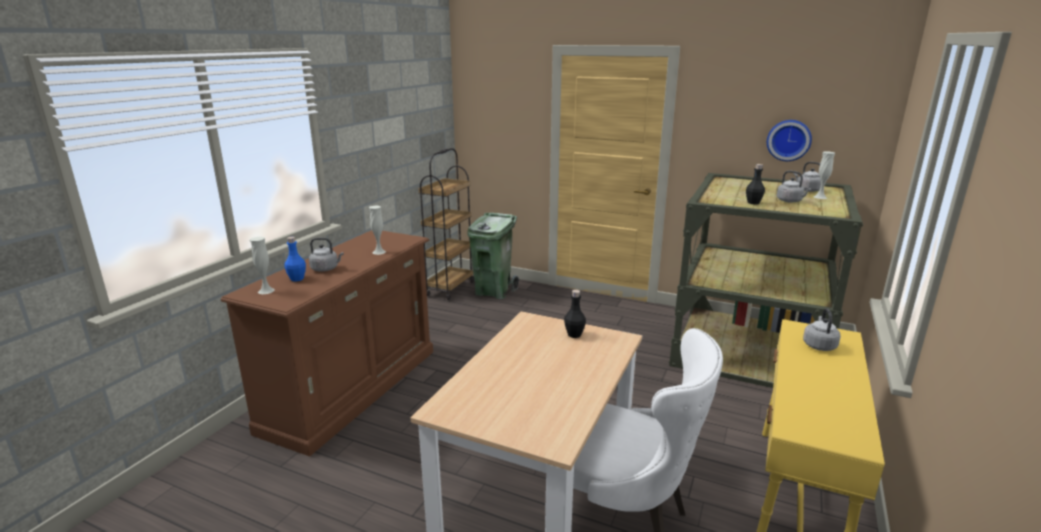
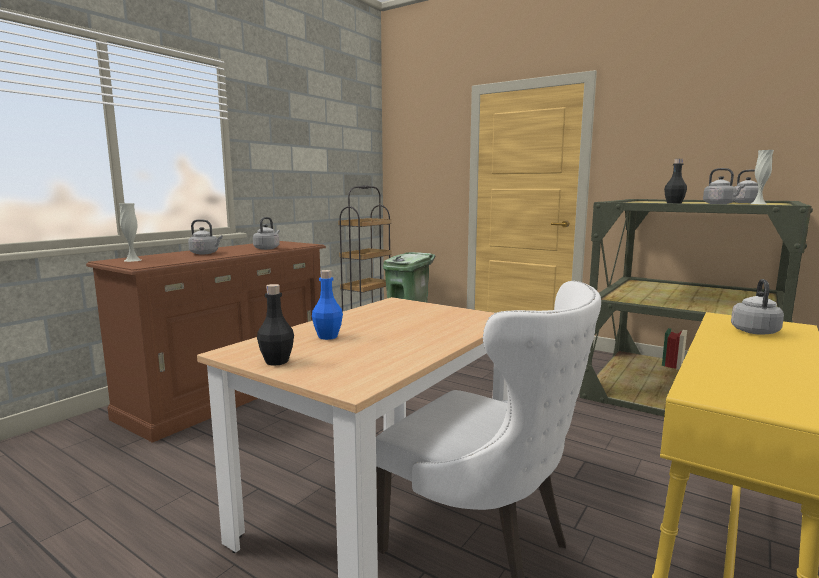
camera: 10 degrees right, 10 degrees down
blue bottle [284,237,306,282] -> blue bottle moved to [312,270,343,340]
white vase [369,206,386,255] -> grey kettle [253,217,280,250]
black bottle [564,290,586,338] -> black bottle moved to [257,284,294,366]
wall clock [767,120,812,161] -> none

